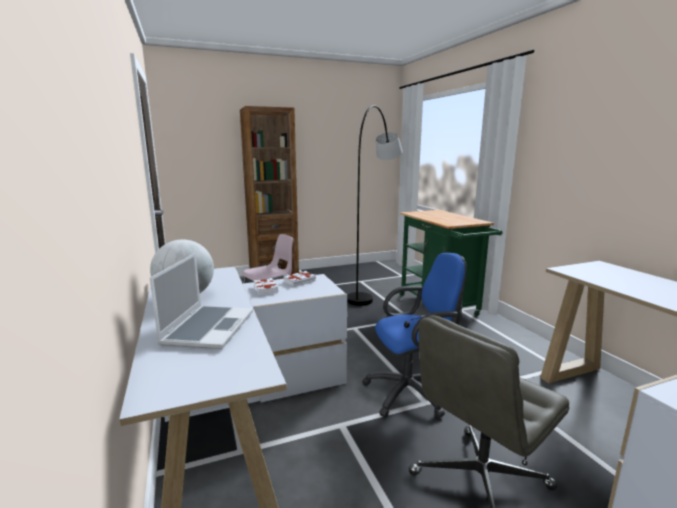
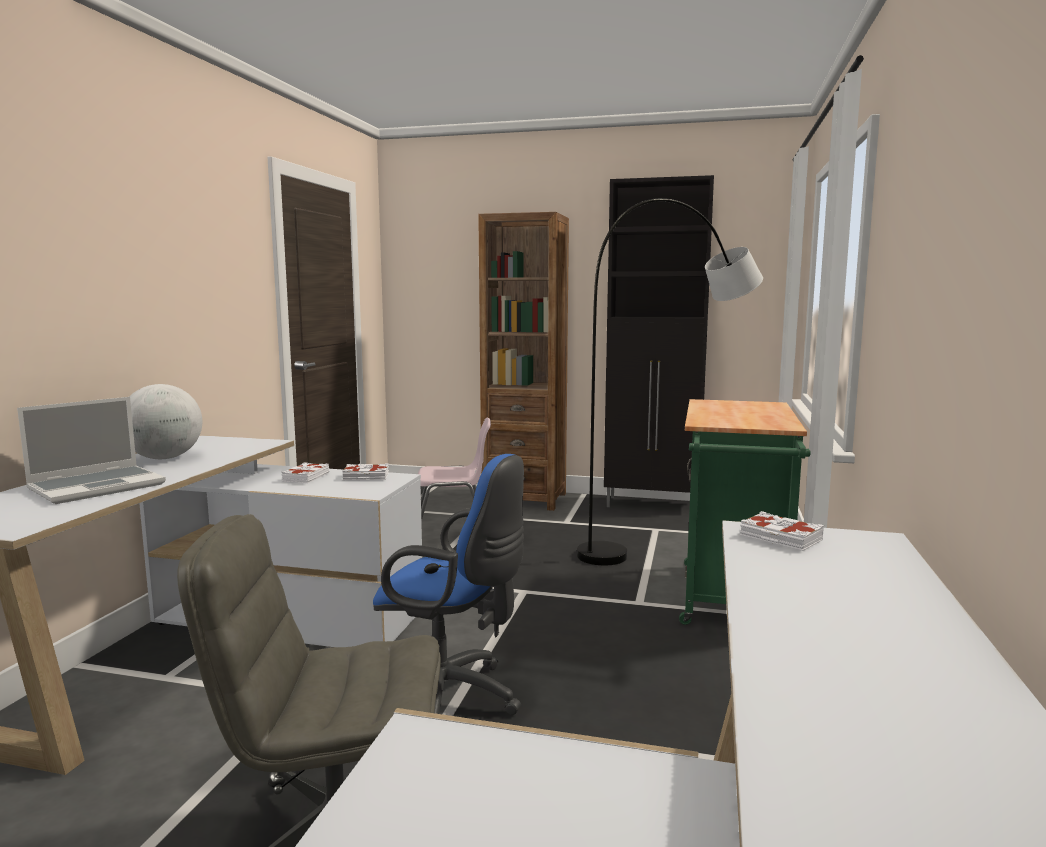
camera: 35 degrees right, 5 degrees down
none -> black cabinet [604,175,714,507]
none -> white book [740,511,824,551]

